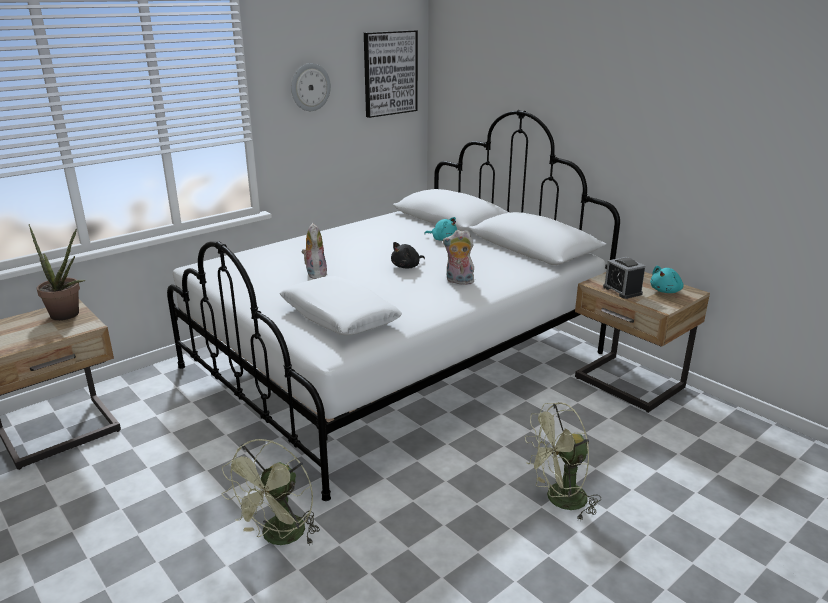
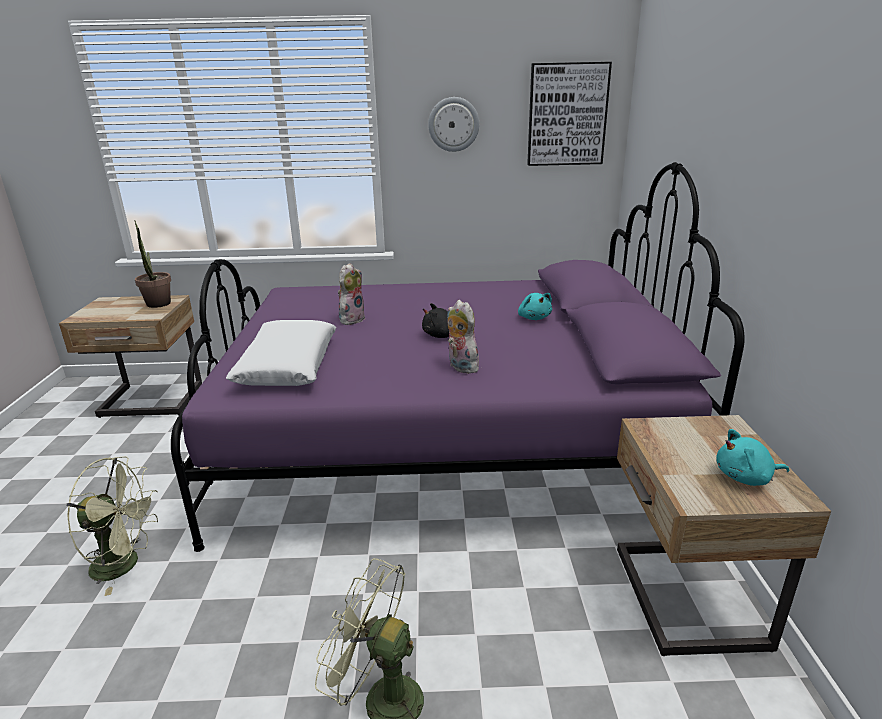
camera: 40 degrees right, 0 degrees up
white bed [167,110,620,501] -> purple bed [171,162,745,552]
green fan [221,439,320,546] -> green fan turned 150 degrees counterclockwise [67,456,158,596]
alarm clock [603,257,645,299] -> none

